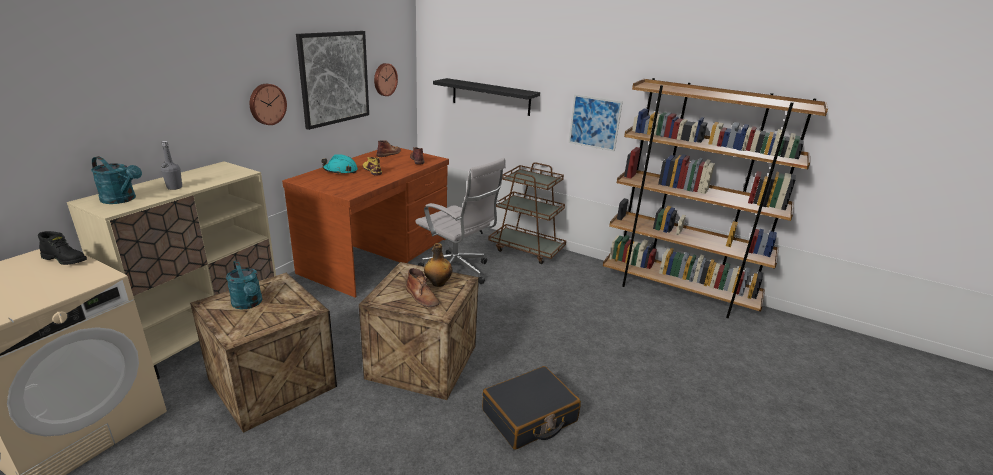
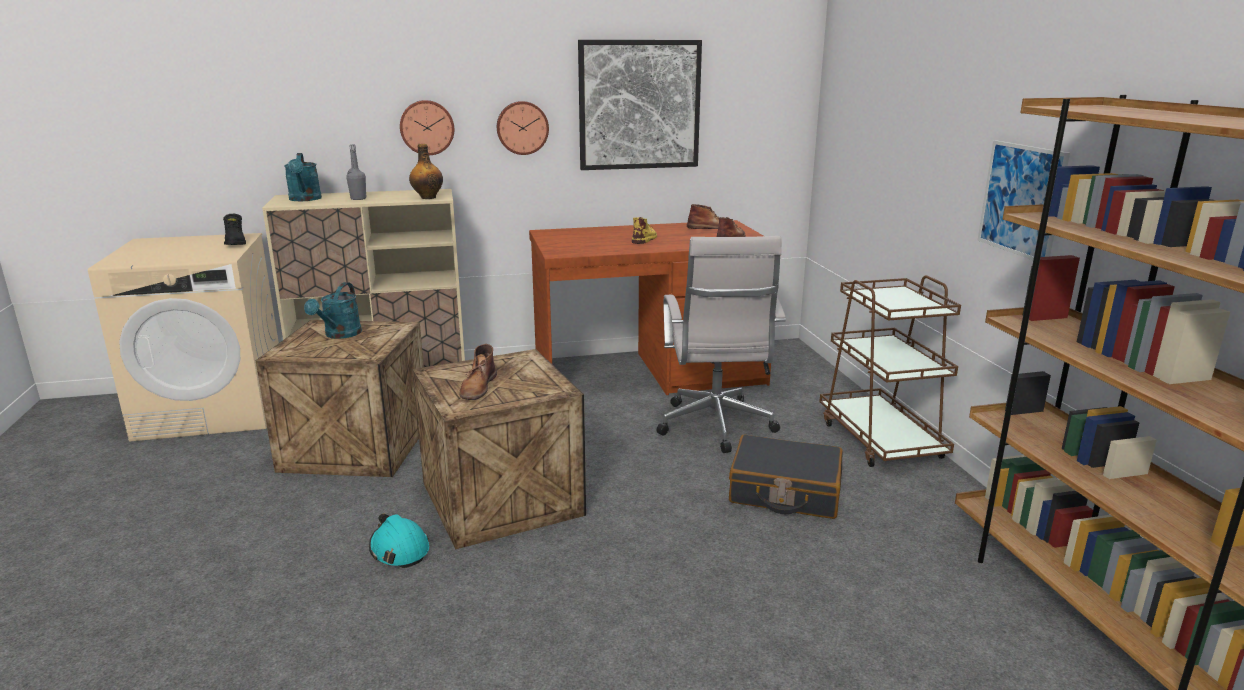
camera: 50 degrees right, 5 degrees down
turquoise hard hat [321,154,358,174] -> turquoise hard hat moved to [369,514,429,568]
wall clock [374,63,398,96] -> wall clock moved to [400,100,454,155]
bottle [424,243,453,287] -> bottle moved to [409,144,443,199]
black shelf [433,78,540,116] -> none
black suitcase [482,366,581,450] -> black suitcase moved to [729,434,843,519]

